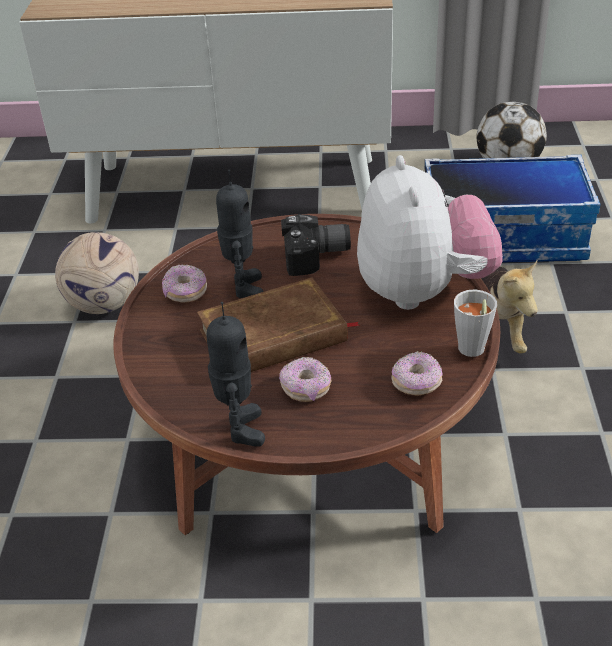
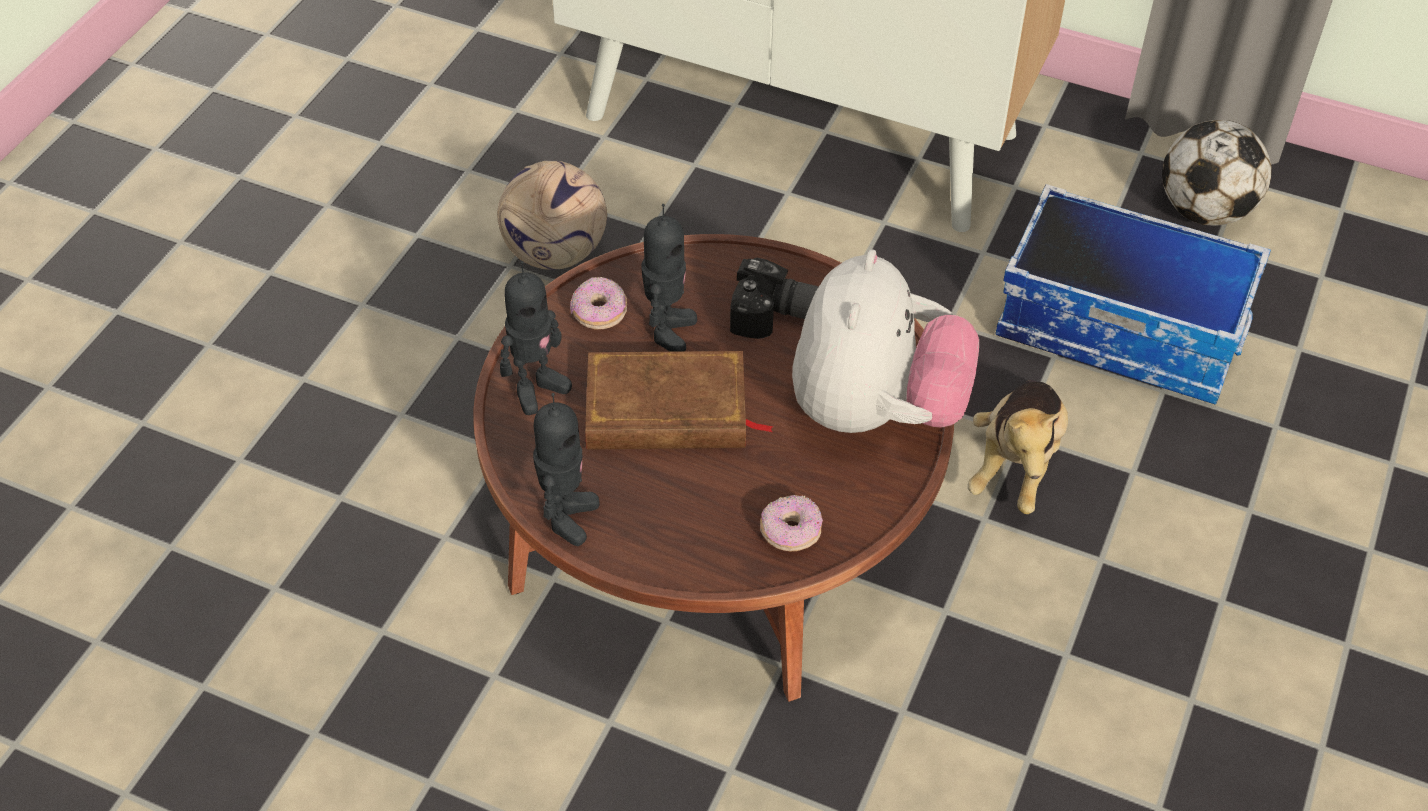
camera: 20 degrees right, 10 degrees up
donut [279,357,331,402] -> none
grey cup [454,290,497,357] -> none
none -> toy robot [500,261,572,415]

